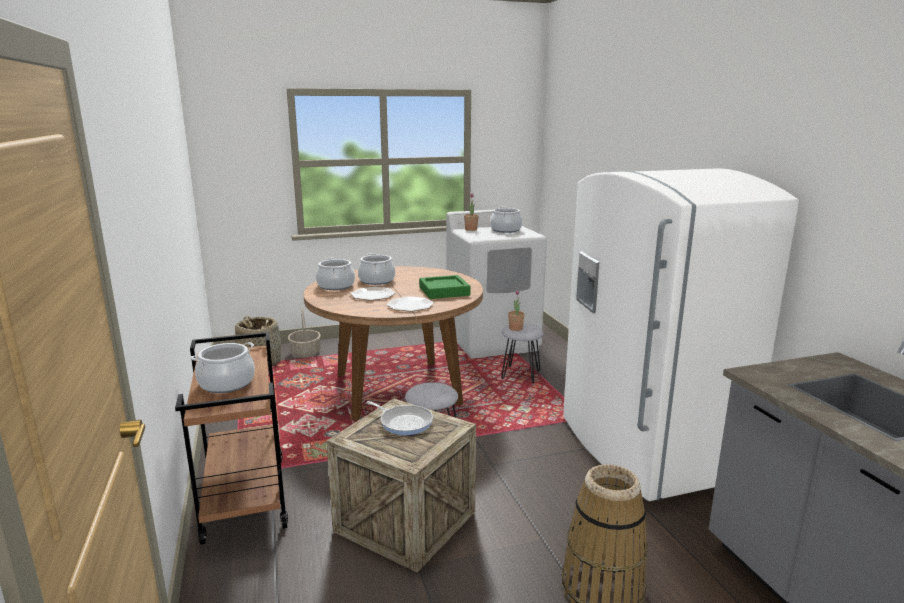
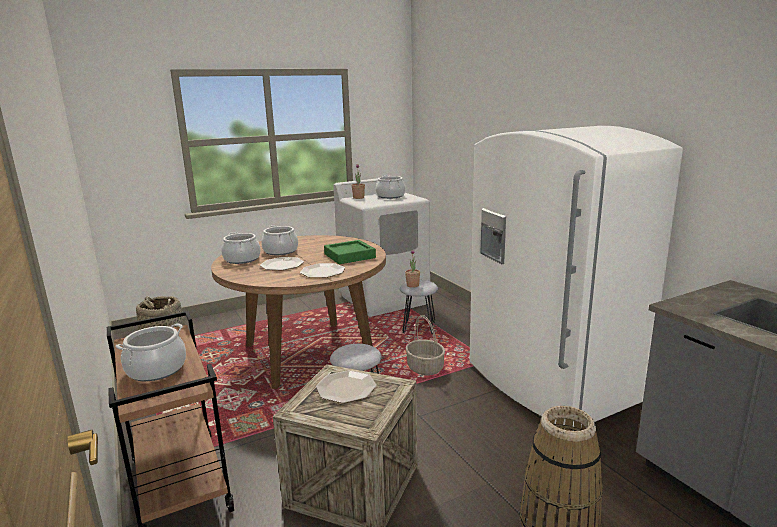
camera: 10 degrees left, 0 degrees up
basket [288,307,321,358] -> basket moved to [406,315,445,375]
frying pan [366,401,433,435] -> plate [316,370,377,403]

